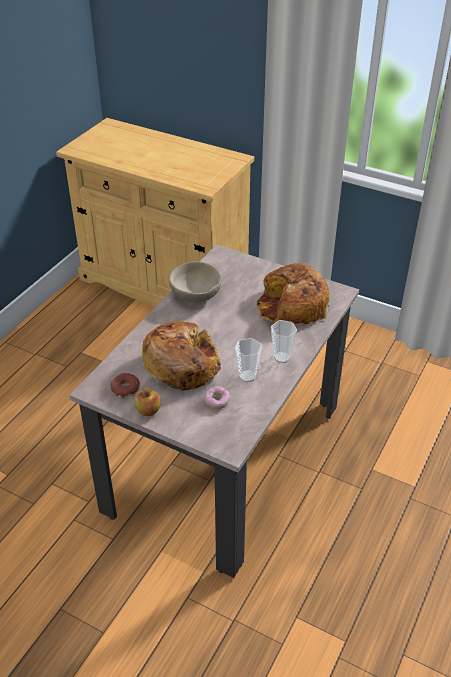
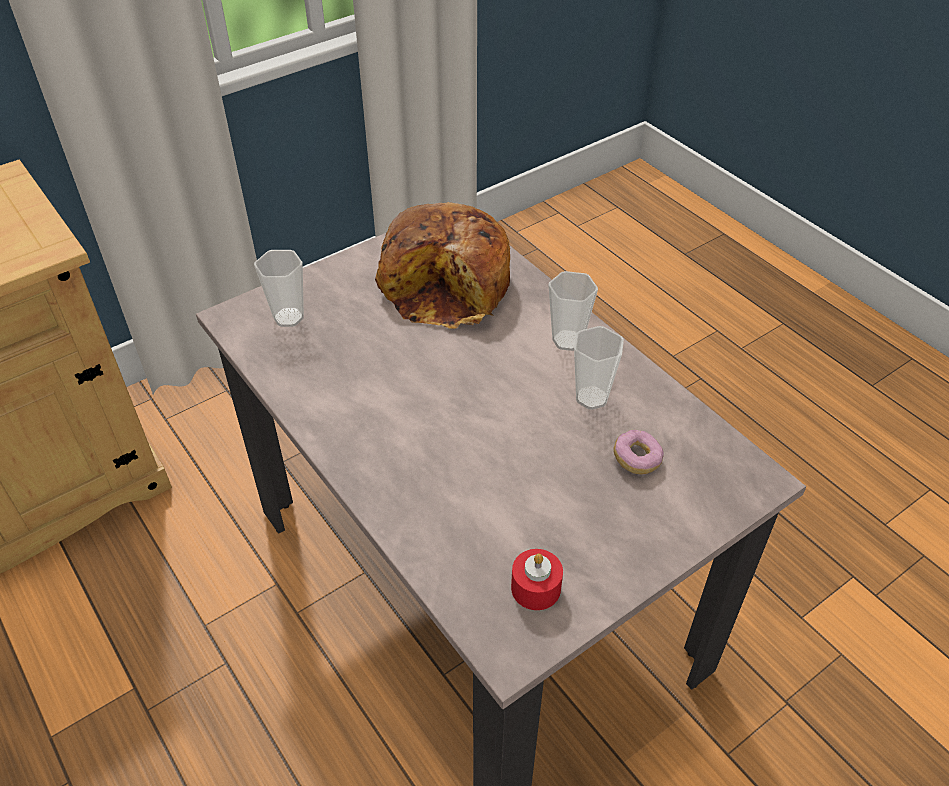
camera: 65 degrees left, 5 degrees up
donut [111,373,140,398] -> red candle [511,549,563,610]
apple [135,389,161,416] -> none
bread [142,322,221,391] -> none
beige bowl [169,262,221,303] -> none
none -> cup [254,250,304,327]

